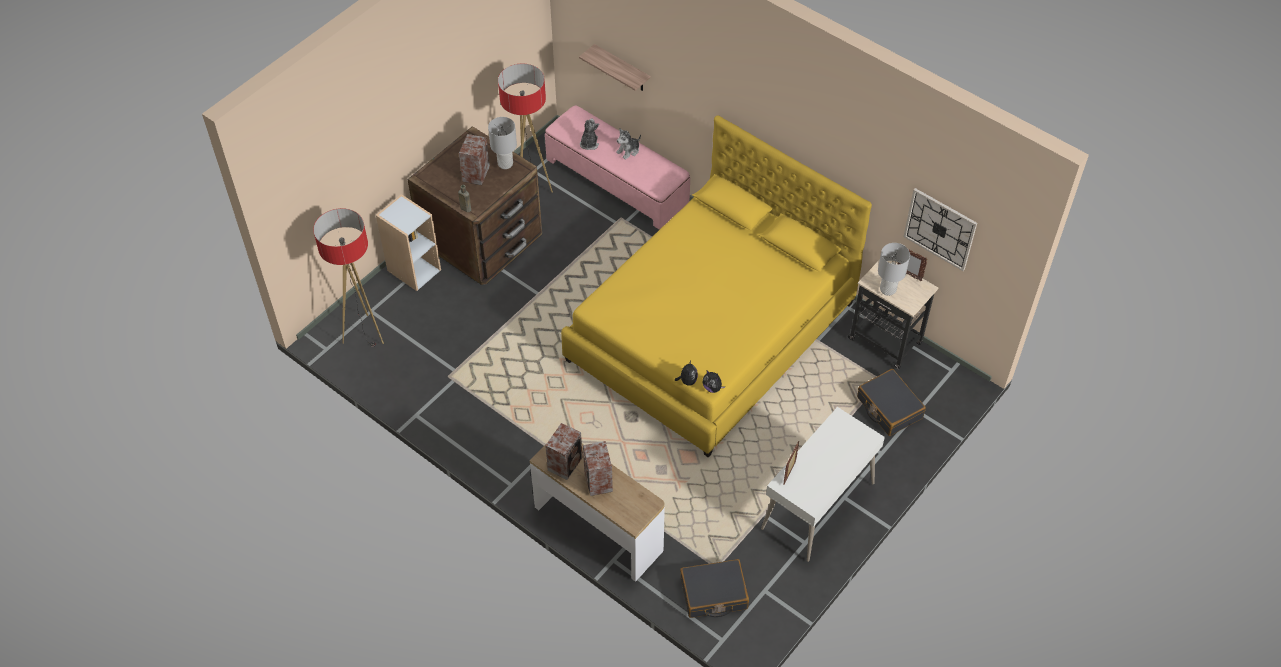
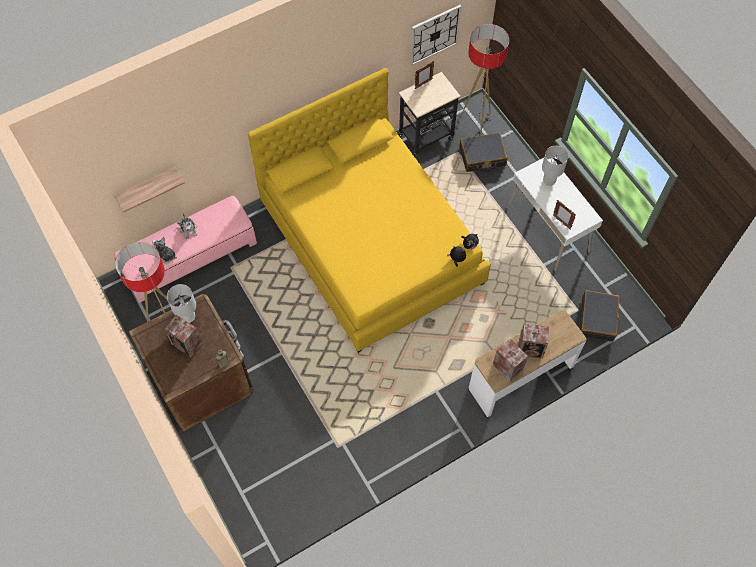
camera: 70 degrees left, 10 degrees up
floor lamp [313,208,384,347] -> floor lamp moved to [460,24,509,136]
bookcase [376,194,441,291] -> none
grey table lamp [878,243,910,296] -> grey table lamp moved to [542,146,568,186]

